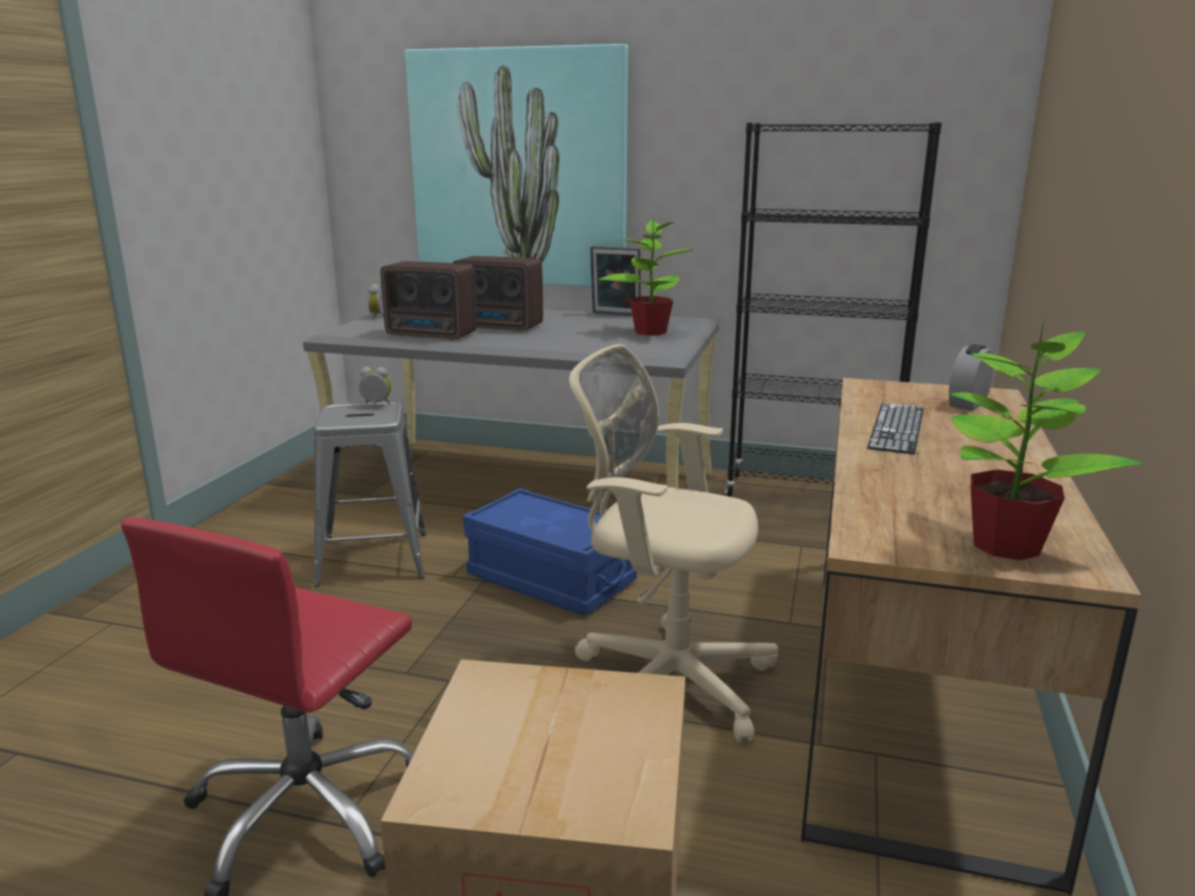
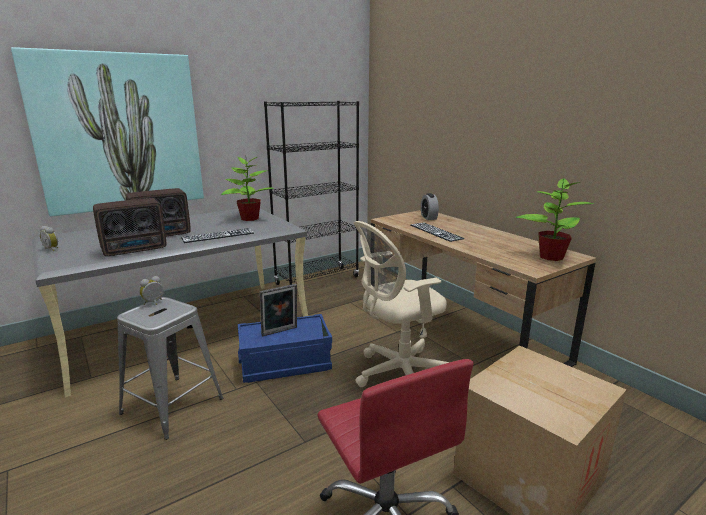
camera: 50 degrees left, 0 degrees up
picture frame [590,246,641,316] -> picture frame moved to [260,284,297,336]
none -> keyboard [181,228,254,243]

